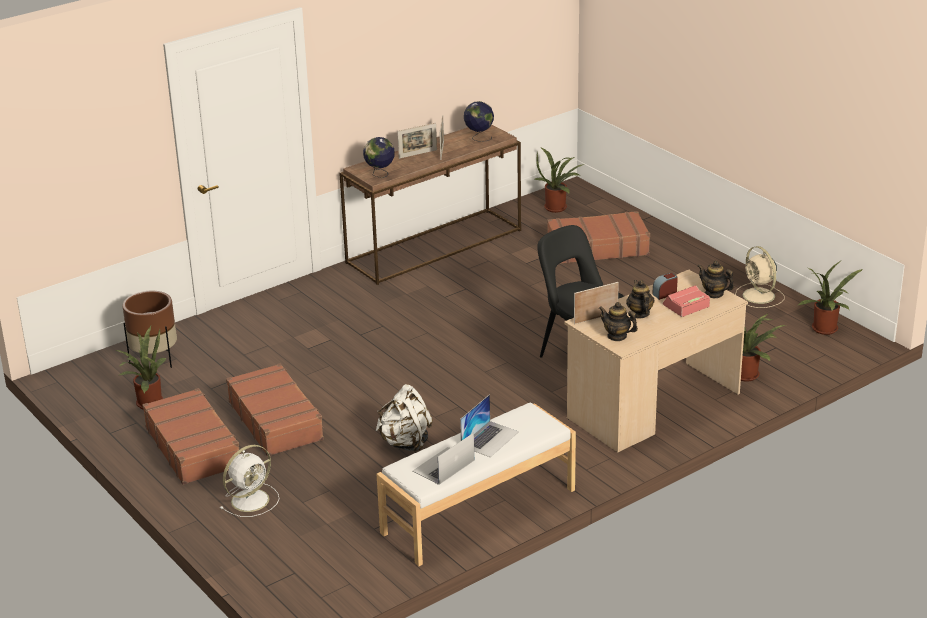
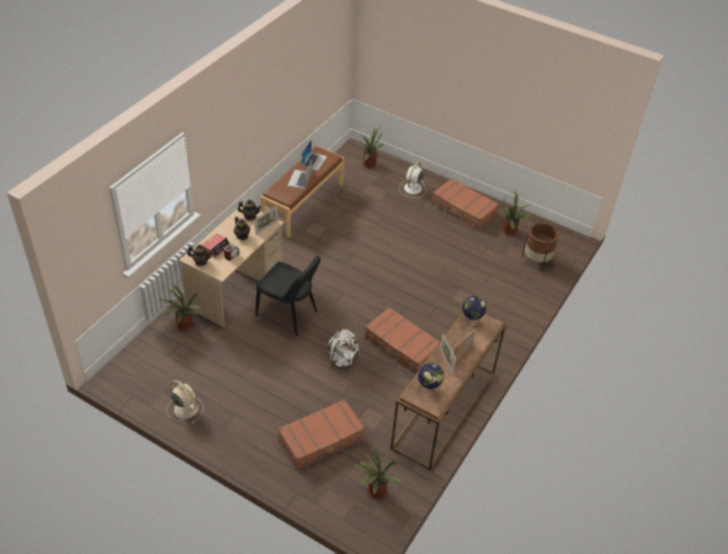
camera: 155 degrees right, 15 degrees up
brown suitcase [226,363,324,457] -> brown suitcase moved to [365,307,440,374]
white backpack [376,384,433,452] -> white backpack moved to [328,329,359,370]
white bench [377,403,576,566] -> brown bench [261,146,344,237]
potted plant [797,262,863,335] -> potted plant moved to [356,127,385,169]

